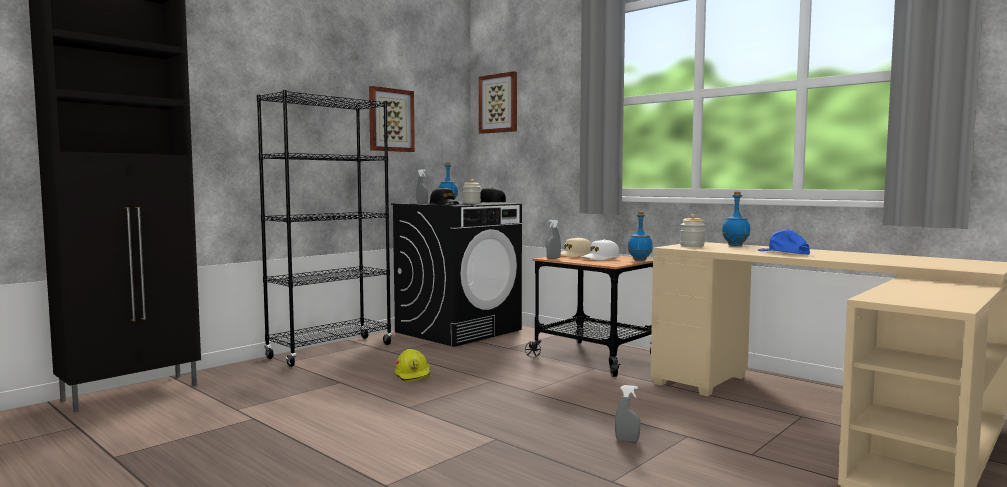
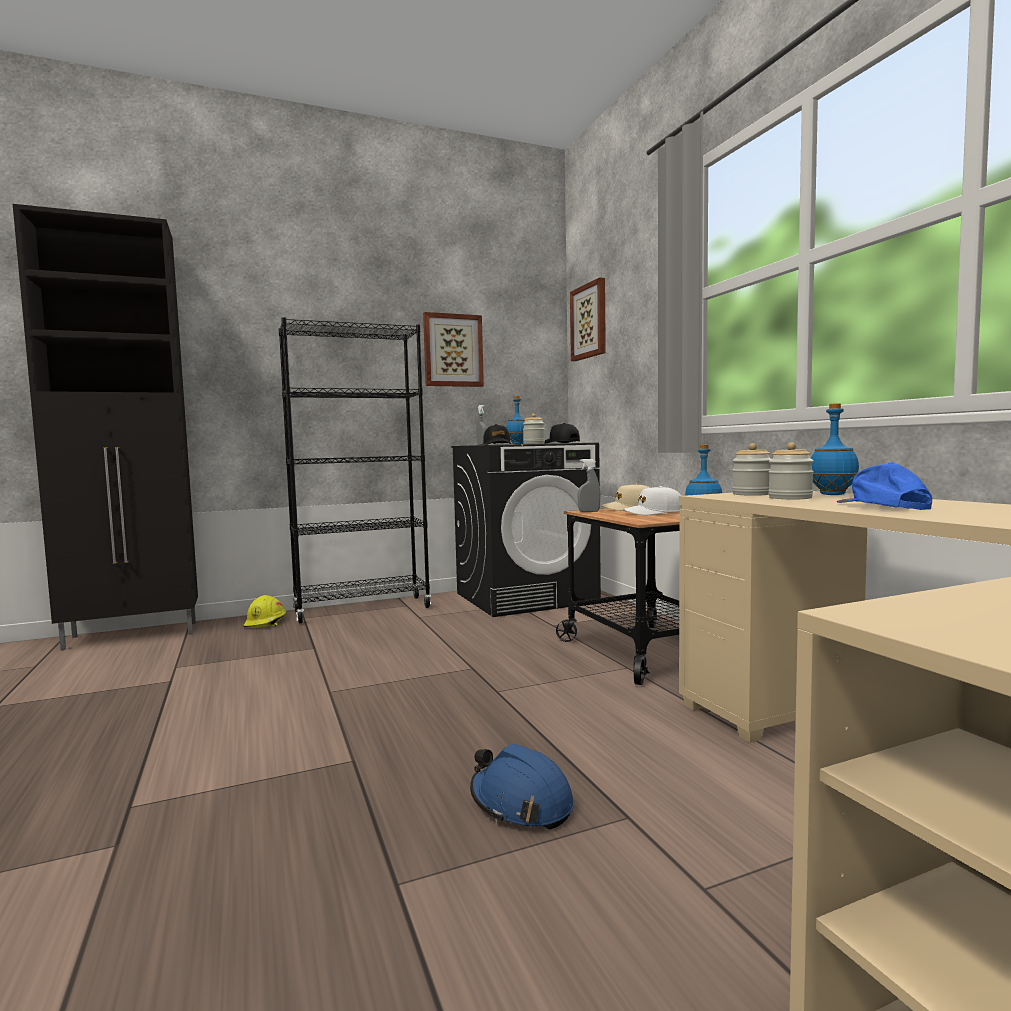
camera: 25 degrees right, 0 degrees up
yellow hard hat [395,349,432,382] -> yellow hard hat moved to [243,595,286,628]
grey spray bottle [615,385,640,442] -> blue hard hat [470,744,574,830]
none -> jar [768,442,814,499]

